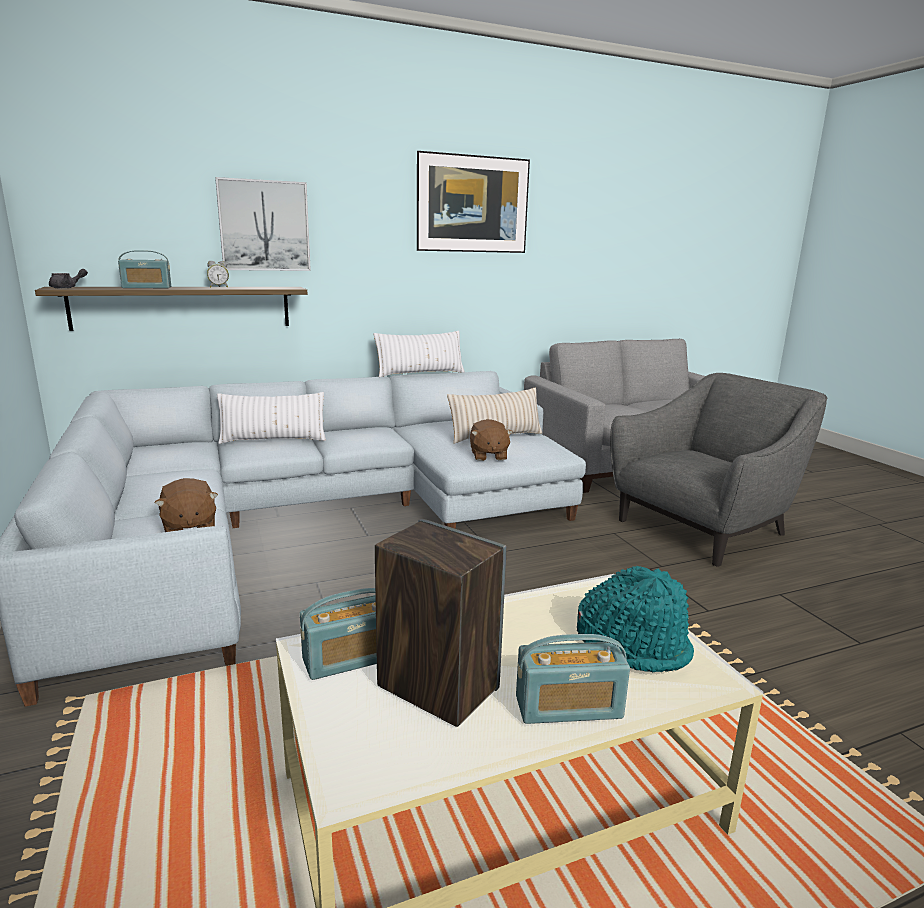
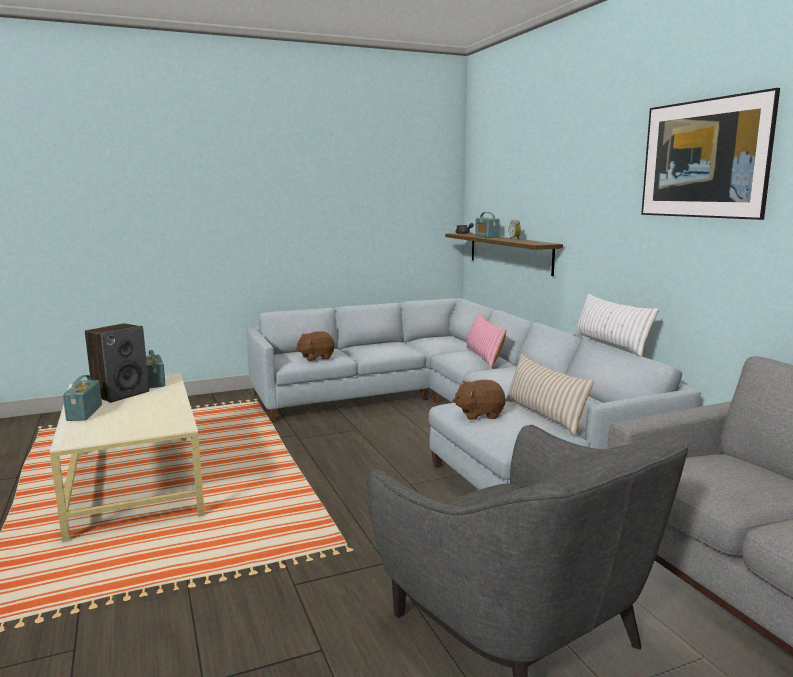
camera: 90 degrees right, 5 degrees down
picture [215,177,311,271] -> none
white pillow [217,392,326,444] -> pink pillow [466,314,507,368]
turquoise hat [577,566,694,673] -> none

